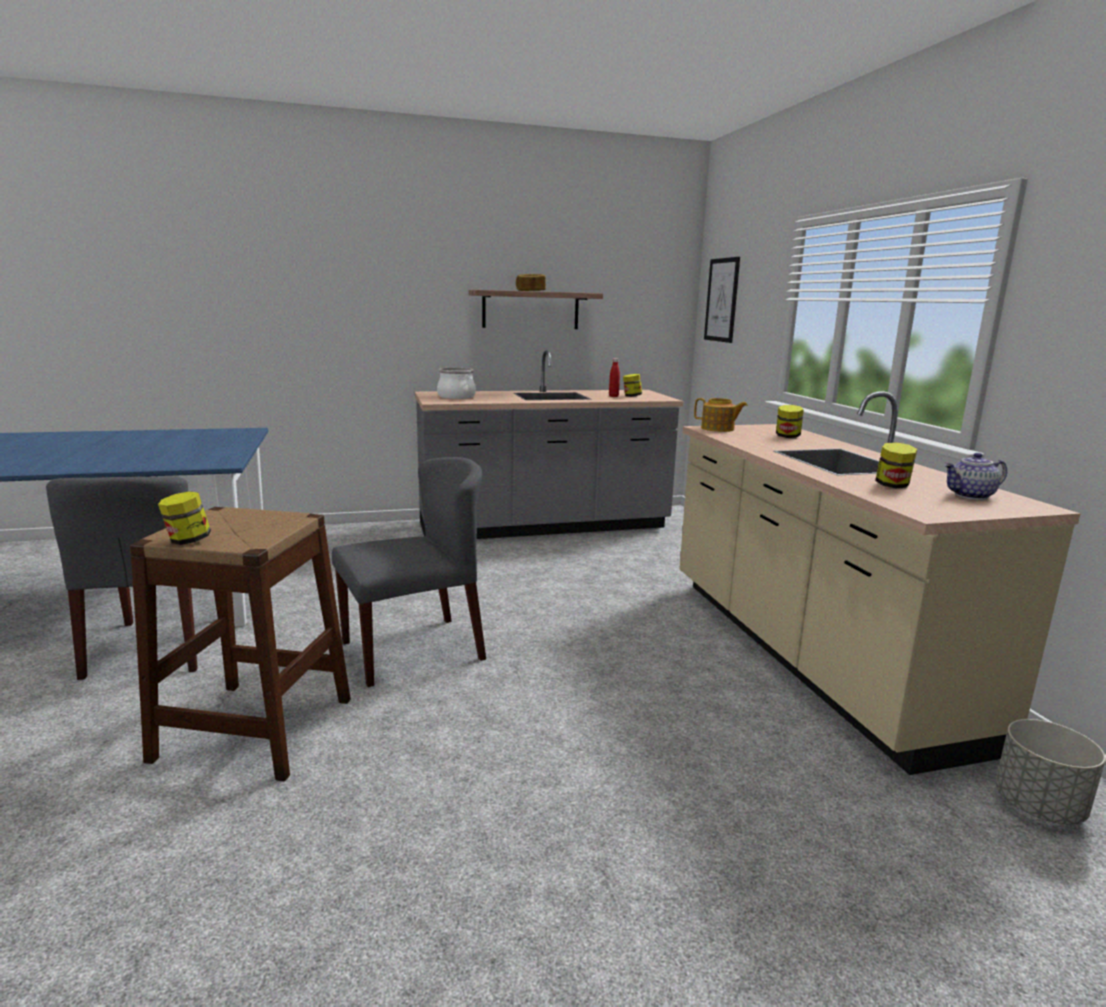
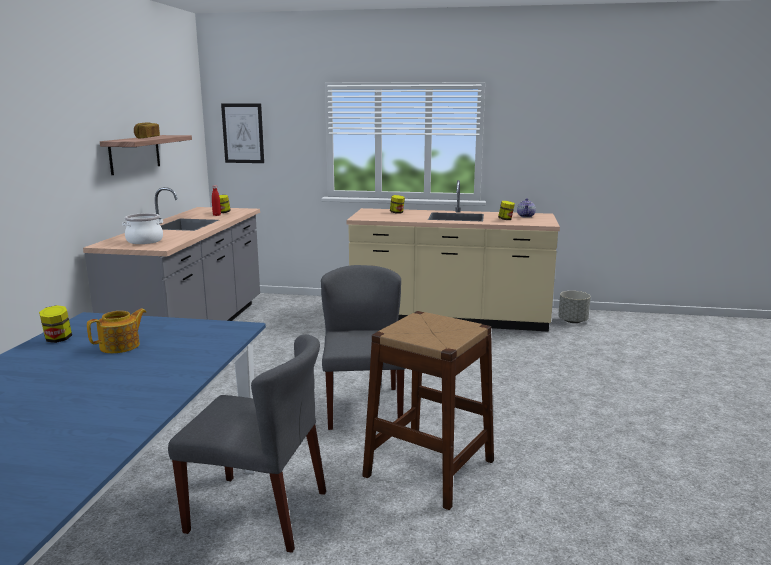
camera: 65 degrees left, 0 degrees up
jar [158,491,211,545] -> jar moved to [39,305,72,343]
teapot [694,398,748,432] -> teapot moved to [87,309,146,353]

